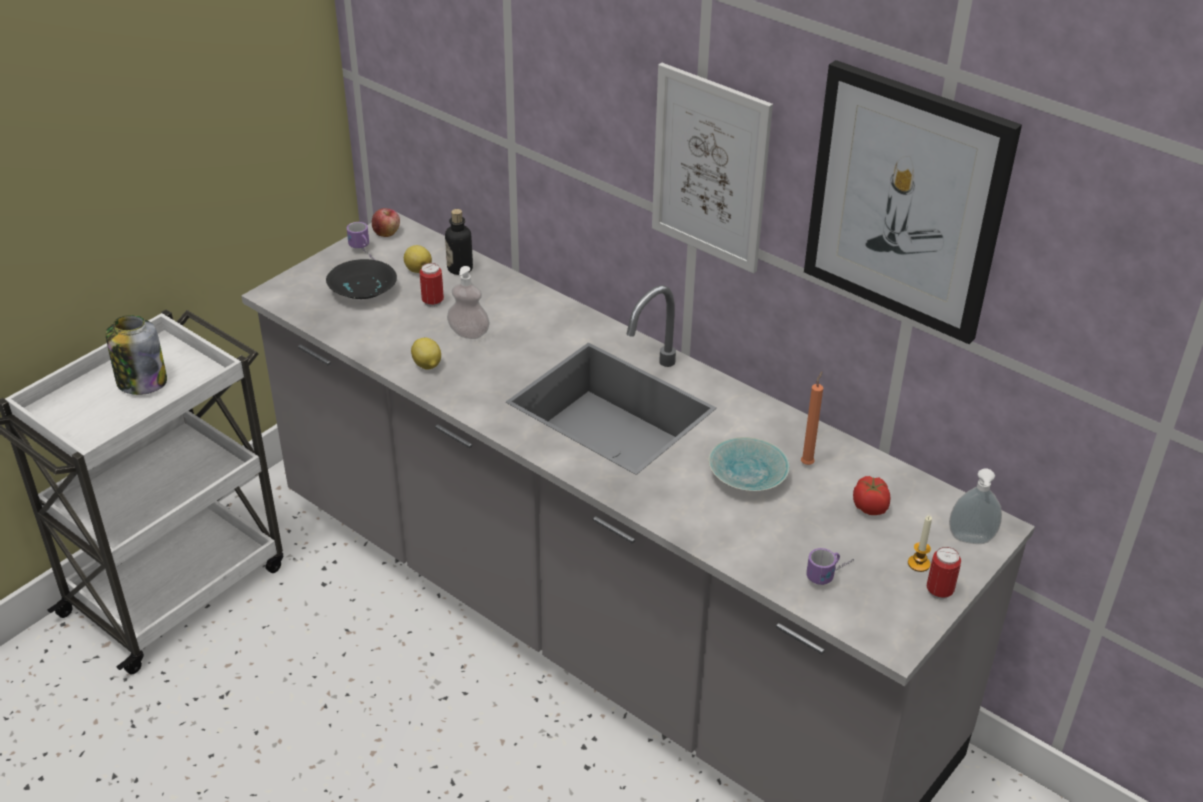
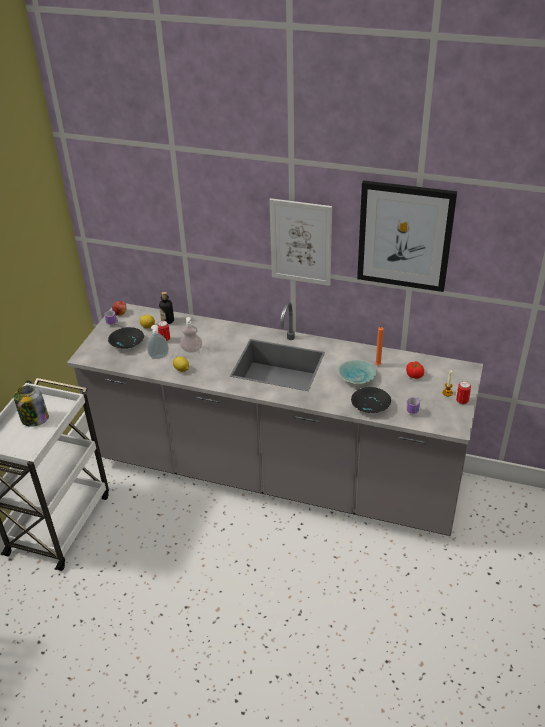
camera: 20 degrees left, 0 degrees up
soap dispenser [949,468,1002,544] -> soap dispenser moved to [147,325,169,359]
none -> black bowl [351,387,391,413]

